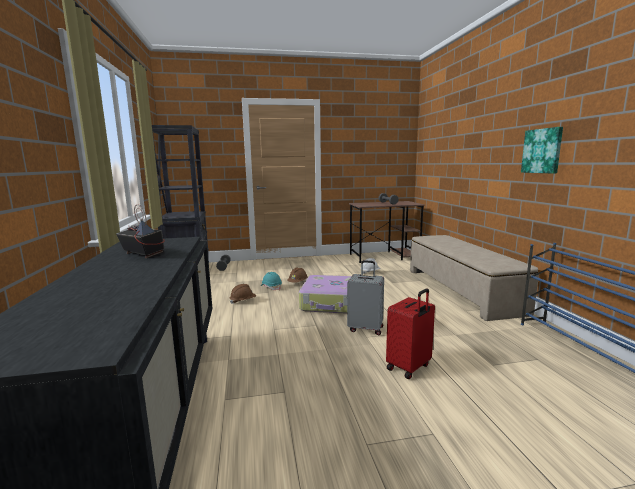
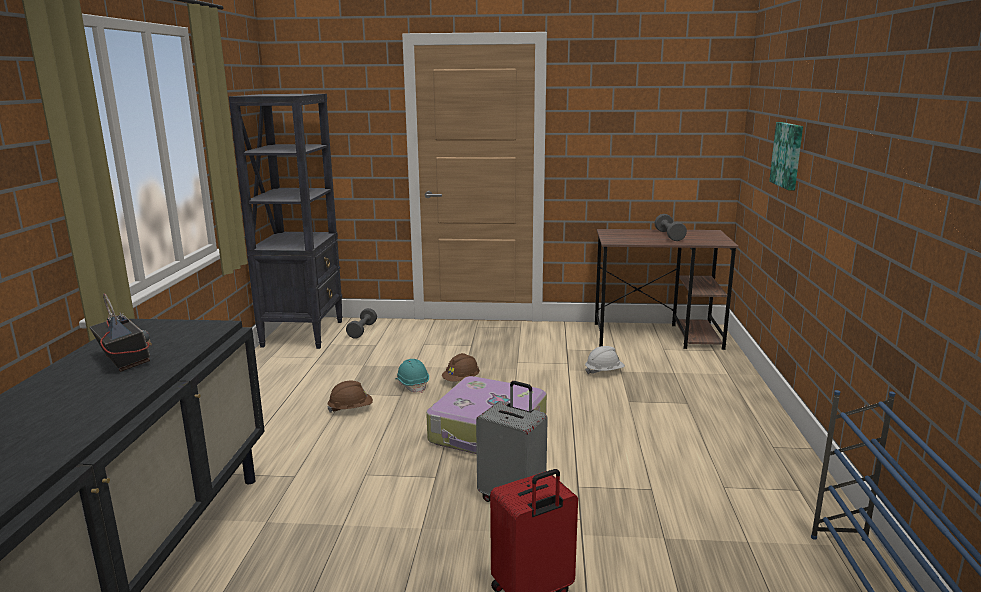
camera: 15 degrees right, 5 degrees up
beige bench [410,235,539,321] -> none
picture [521,127,563,174] -> picture moved to [769,122,803,191]

